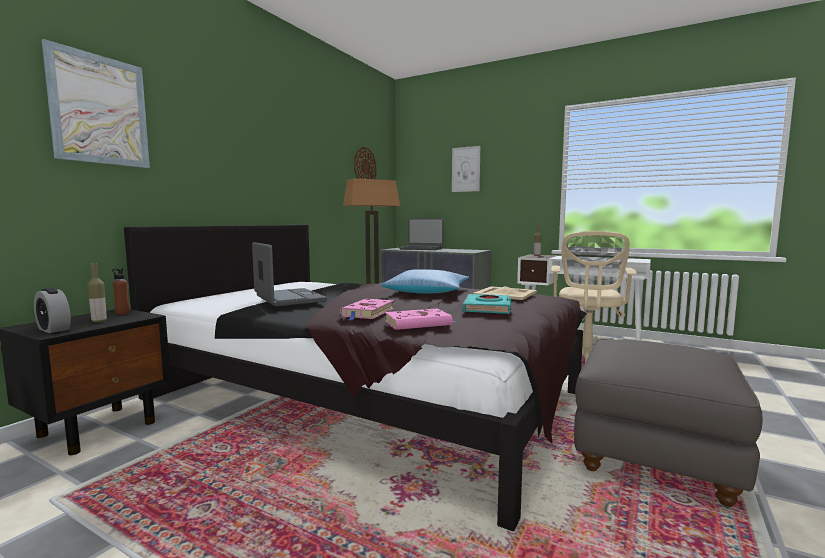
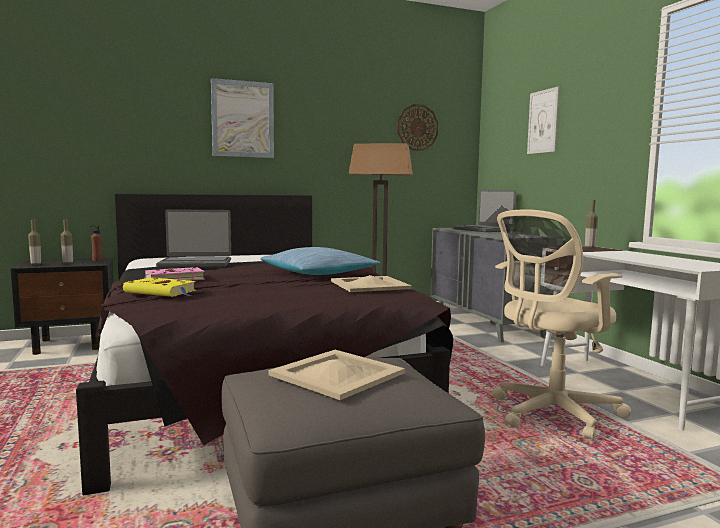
camera: 40 degrees right, 0 degrees up
alarm clock [34,288,71,333] -> bottle [28,220,41,265]
picture [42,39,150,168] -> picture moved to [211,78,274,158]
laptop [252,242,327,307] -> laptop turned 75 degrees clockwise [156,209,231,268]
pink book [385,308,455,330] -> yellow book [123,277,196,297]
turquoise book [463,294,511,314] -> none
none -> beige tray [268,350,405,400]

